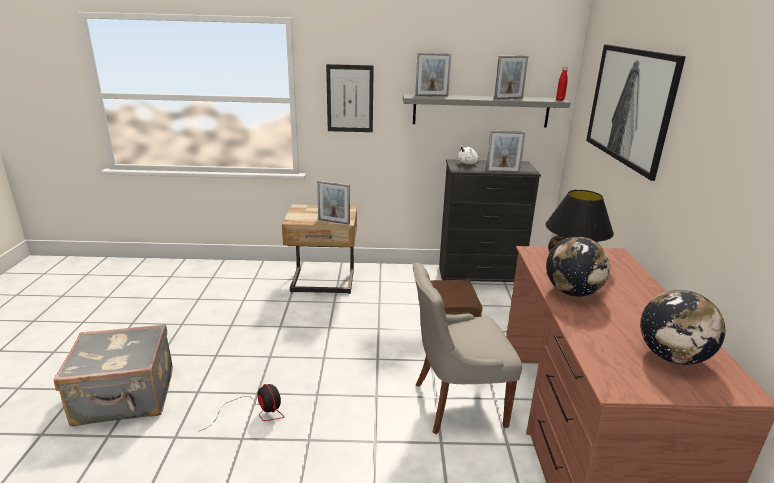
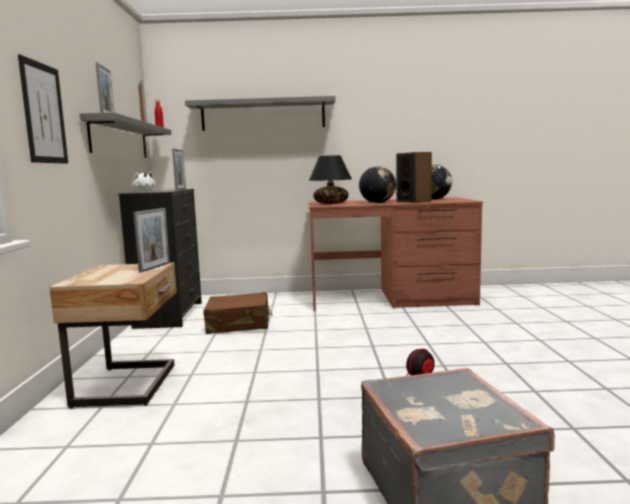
camera: 90 degrees left, 15 degrees down
grey chair [412,263,522,434] -> none
picture [586,44,686,181] -> grey shelf [185,96,336,131]
none -> speaker [396,152,432,203]

